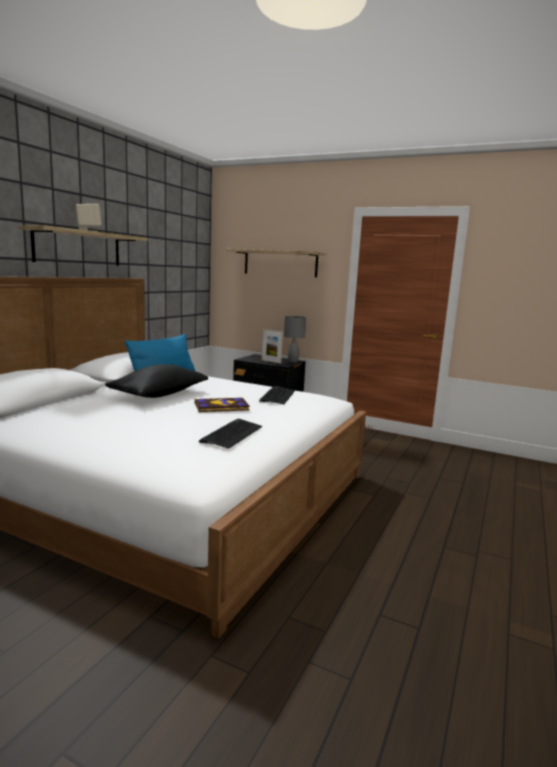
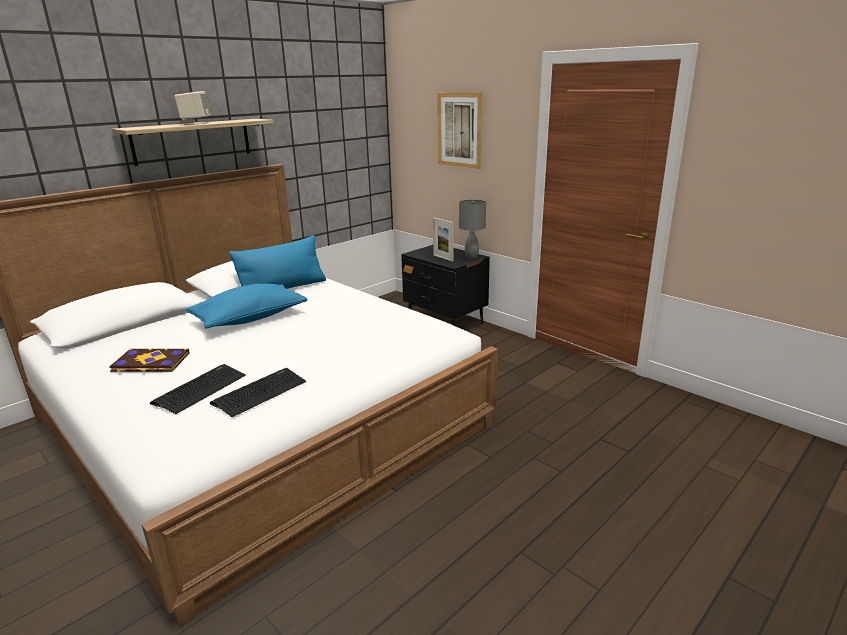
camera: 20 degrees right, 10 degrees up
black pillow [105,364,208,398] -> blue pillow [186,284,307,329]
book [195,397,250,412] -> book moved to [109,348,189,372]
shelf [226,249,327,277] -> picture [437,93,483,169]
keyboard [259,386,295,405] -> keyboard moved to [150,364,246,414]

